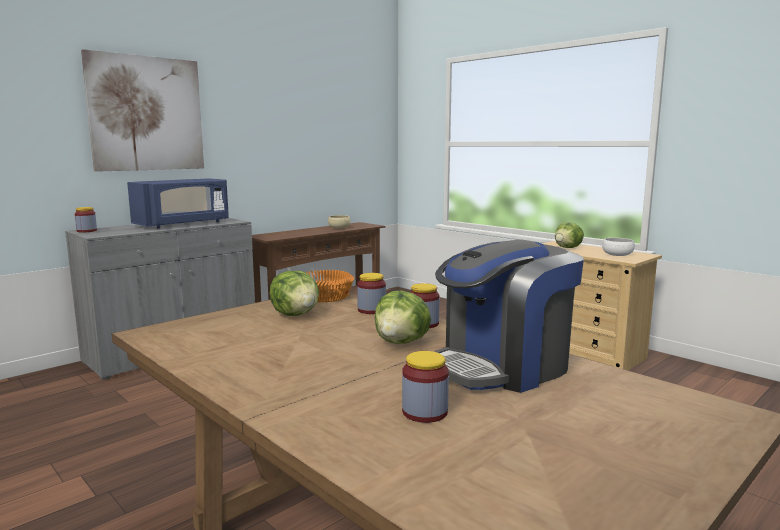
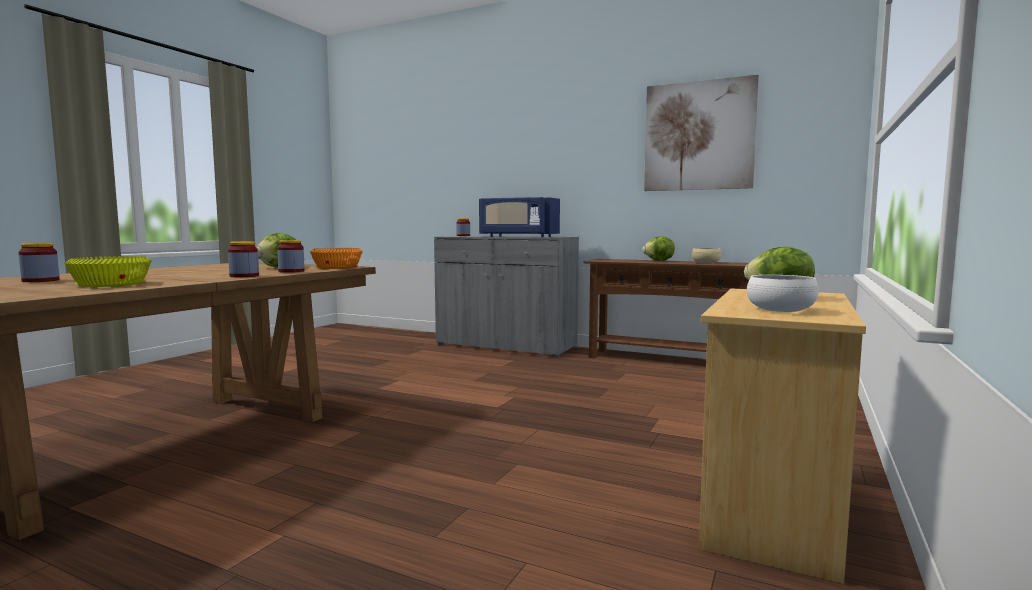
camera: 70 degrees right, 5 degrees down
picture [81,49,204,172] -> picture moved to [644,75,759,191]
lettuce [375,291,431,344] -> lettuce moved to [642,236,675,261]
coffee machine [435,239,584,393] -> yellow bowl [64,256,152,287]

